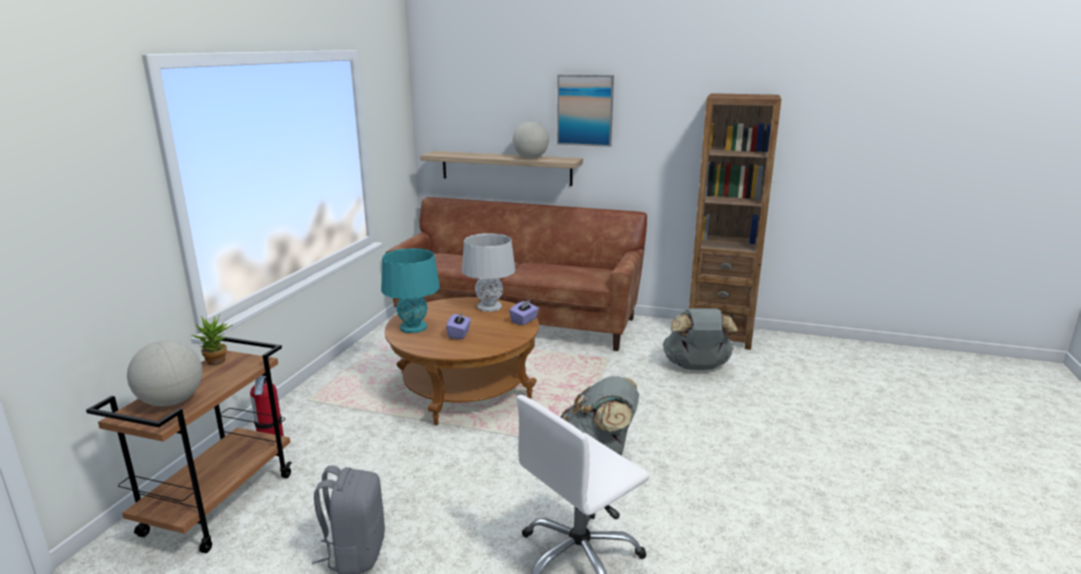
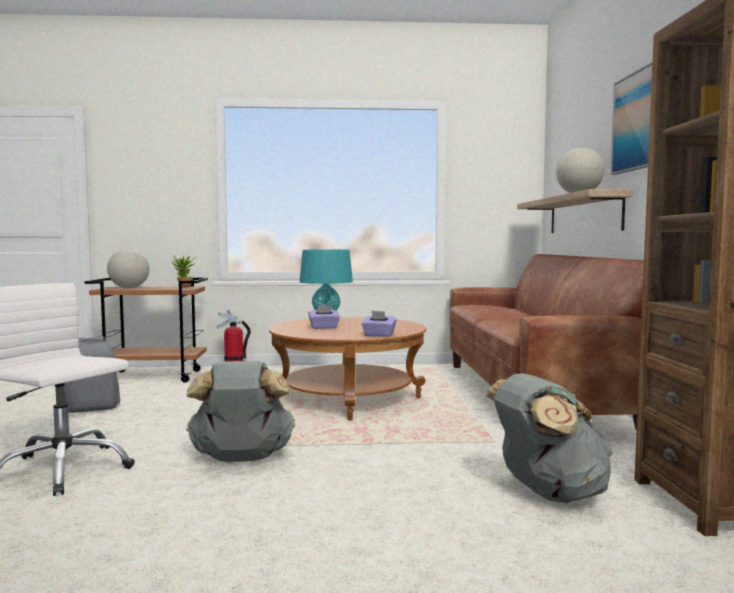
camera: 70 degrees right, 15 degrees down
grey table lamp [462,233,515,312] -> none

